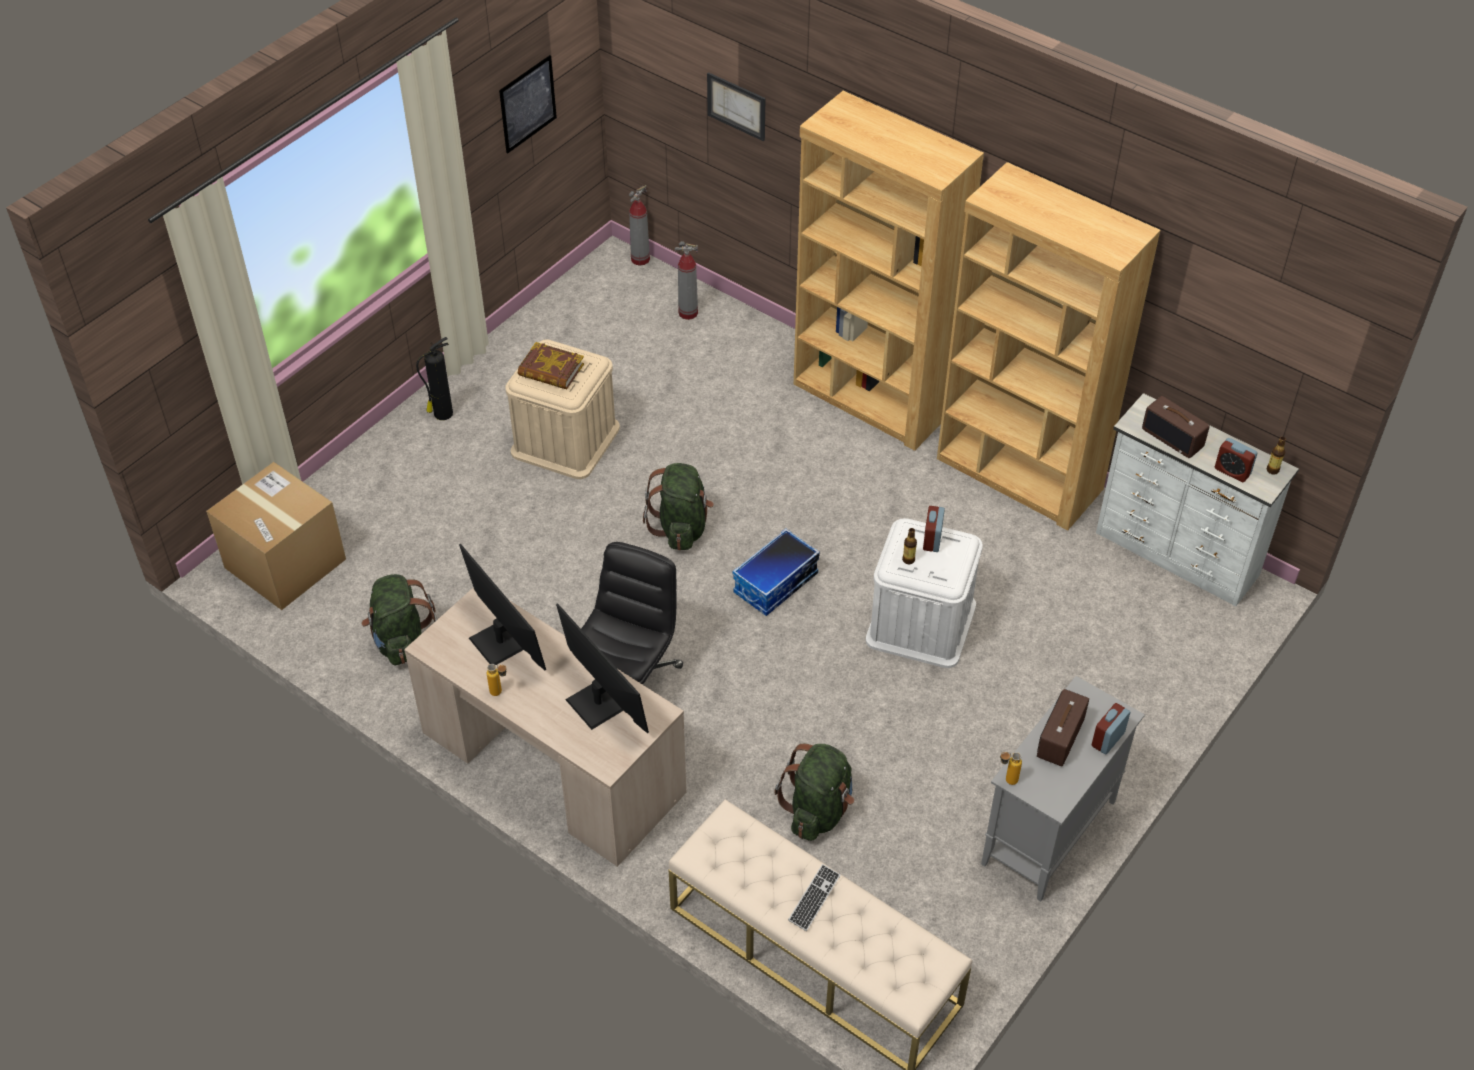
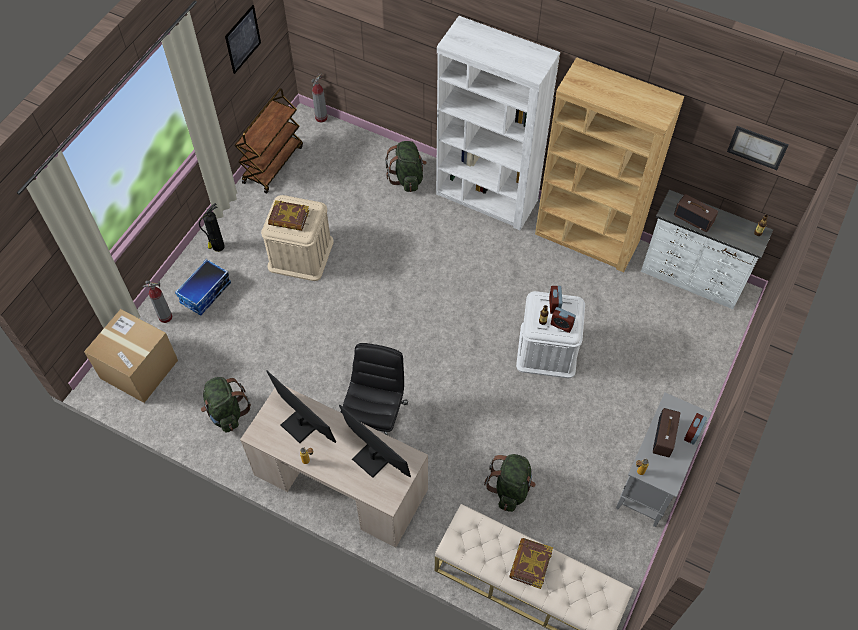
camera: 10 degrees left, 10 degrees up
green backpack [643,463,714,550] -> green backpack moved to [385,141,427,192]
fire extinguisher [675,241,698,320] -> fire extinguisher moved to [143,281,172,323]
picture [707,72,765,141] -> picture moved to [727,126,788,170]
storage box [732,528,820,616] -> storage box moved to [175,259,231,316]
keyboard [788,864,841,931] -> book [509,538,553,589]
brown bookcase [794,91,984,451] -> white bookcase [436,16,560,231]
alarm clock [1215,438,1257,482] -> alarm clock moved to [551,307,576,333]
none -> brown cart [235,88,303,194]

